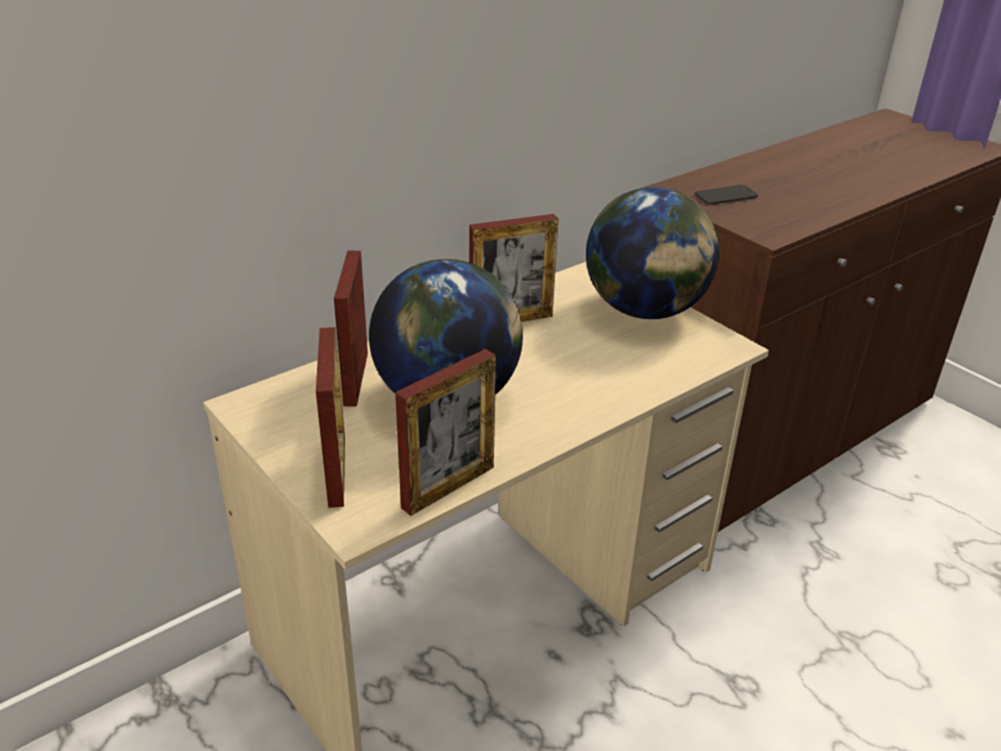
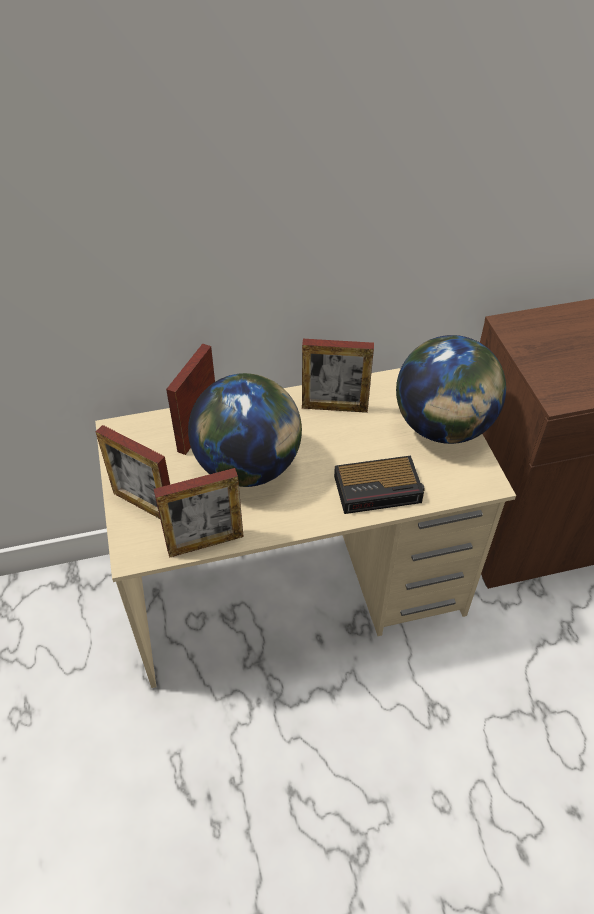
camera: 25 degrees right, 15 degrees up
picture frame [316,327,345,508] -> picture frame turned 105 degrees clockwise [95,425,170,519]
phone [695,185,758,205] -> none
none -> alarm clock [334,455,425,514]

